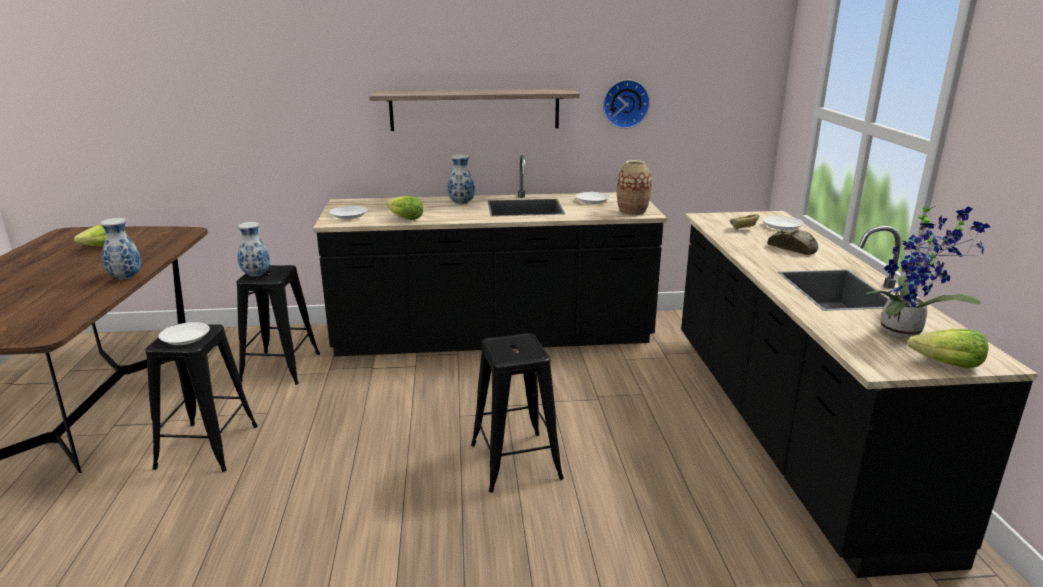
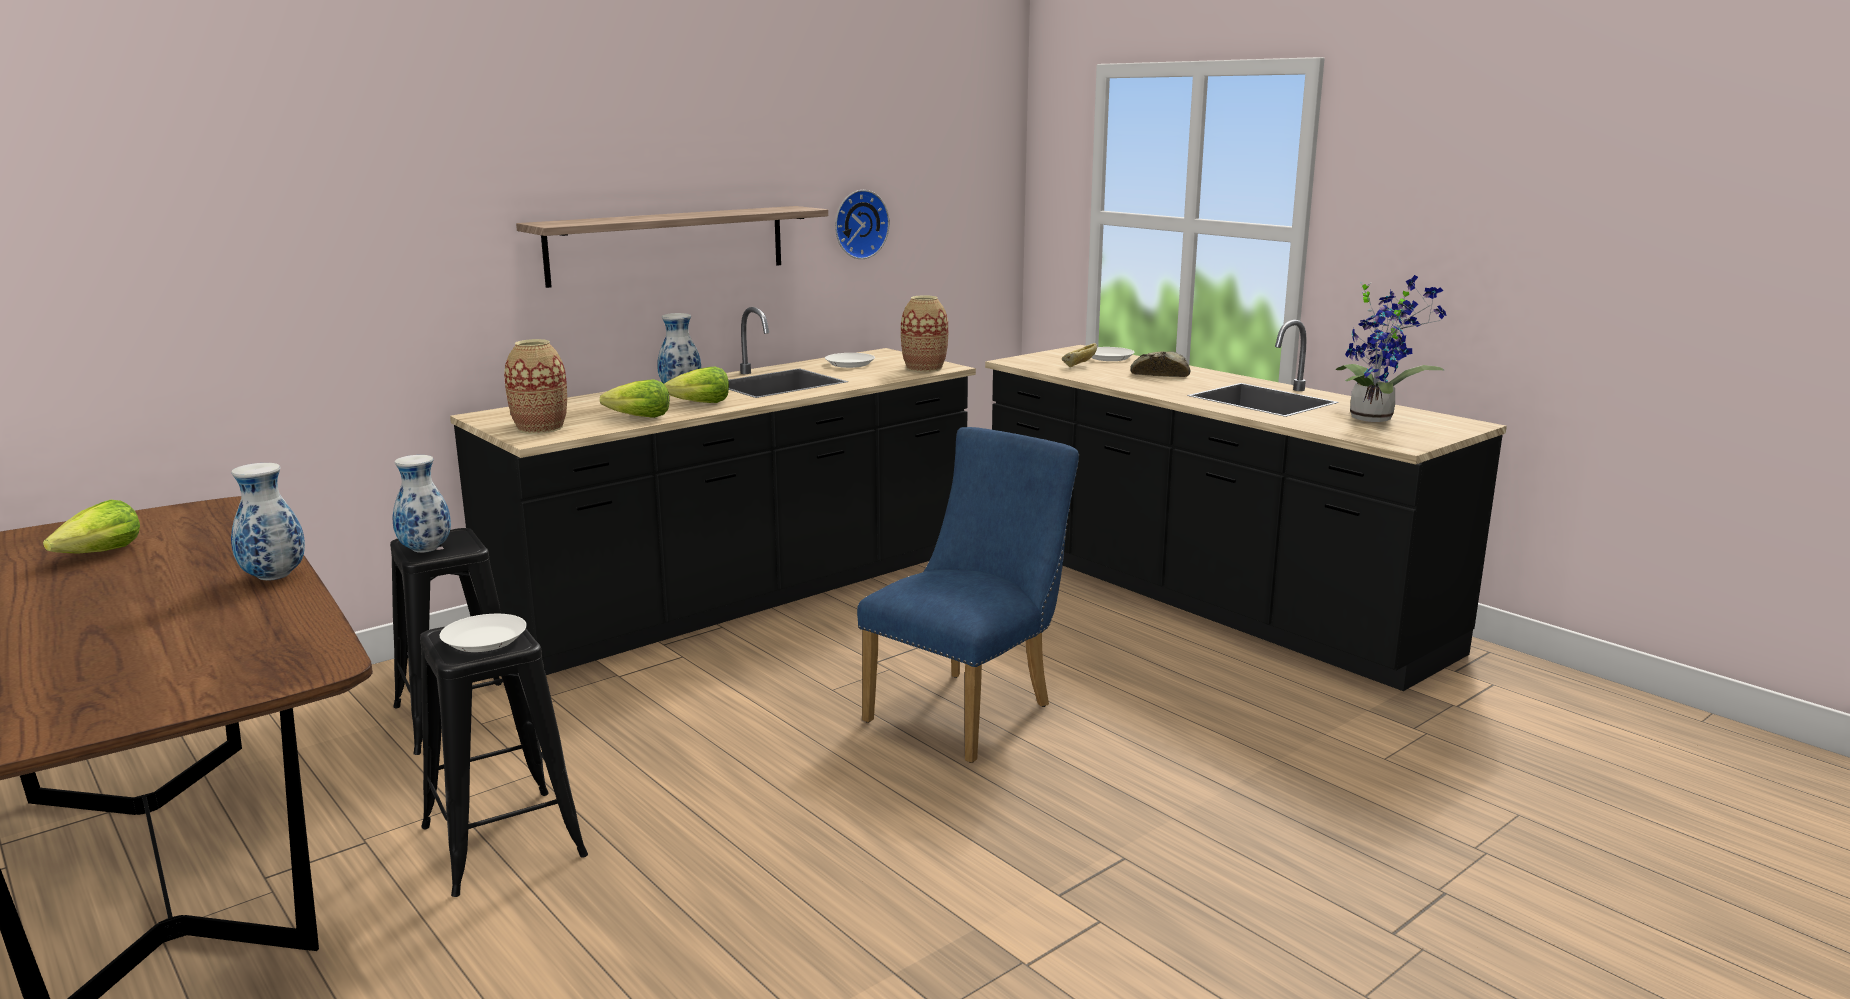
camera: 35 degrees left, 5 degrees down
white plate [330,206,367,219] -> vase [504,339,567,434]
black stool [471,333,564,493] -> blue chair [857,427,1079,763]
lettuce [908,329,989,368] -> lettuce moved to [664,367,729,403]

